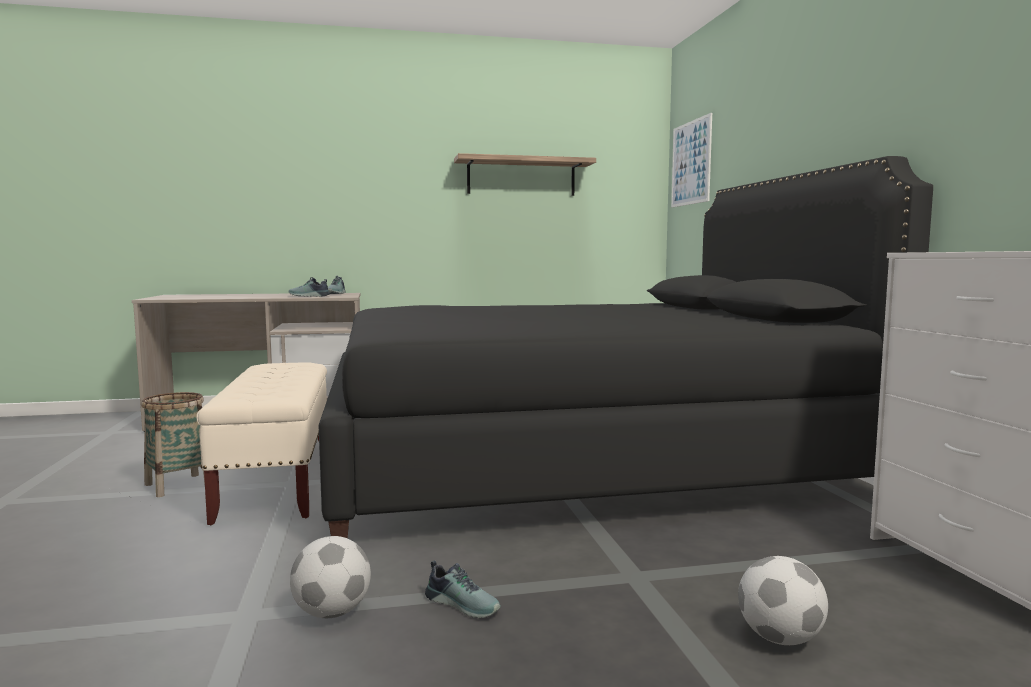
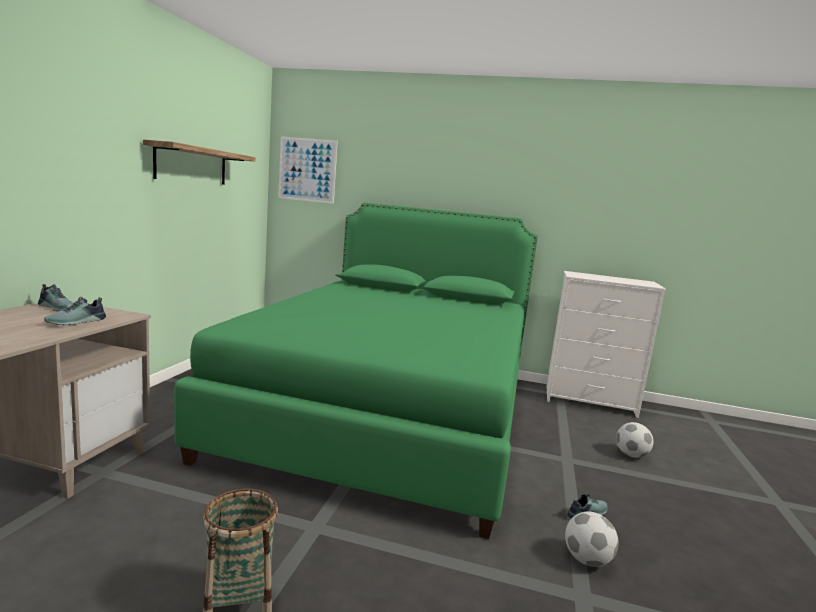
camera: 65 degrees left, 5 degrees up
beige bench [196,362,327,525] -> none
black bed [318,156,933,539] -> green bed [174,203,538,539]

